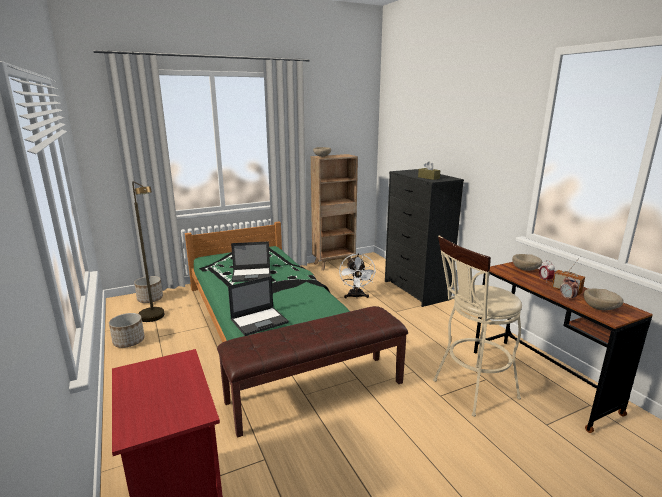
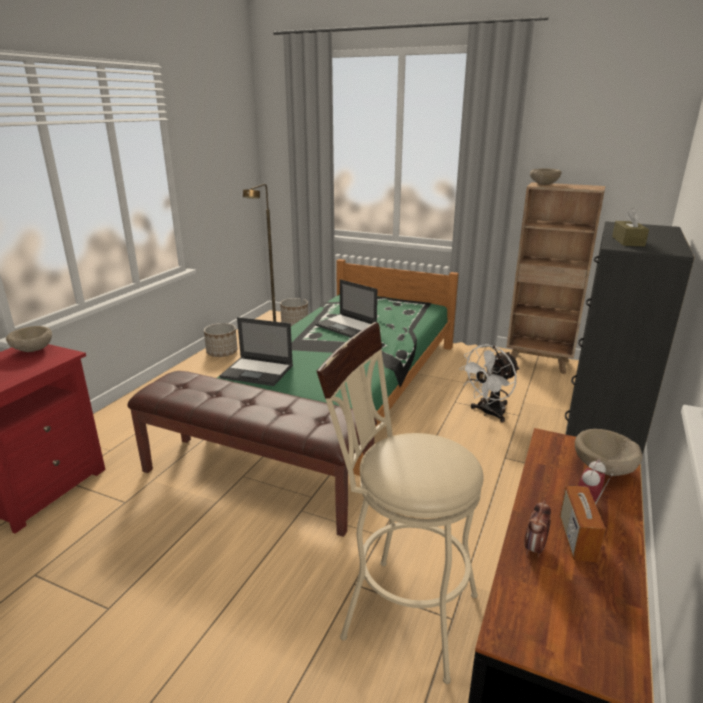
camera: 50 degrees right, 5 degrees up
beige bowl [584,289,624,311] -> beige bowl moved to [6,326,52,352]

